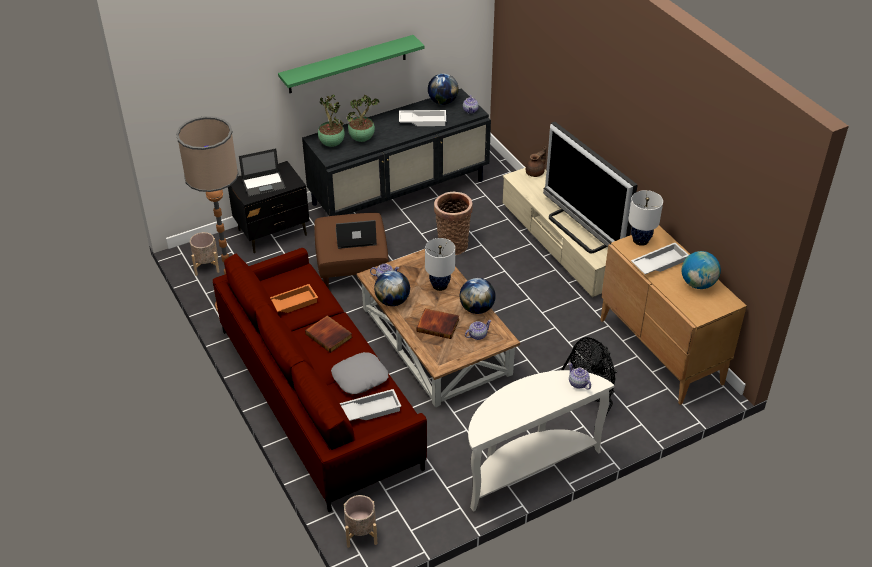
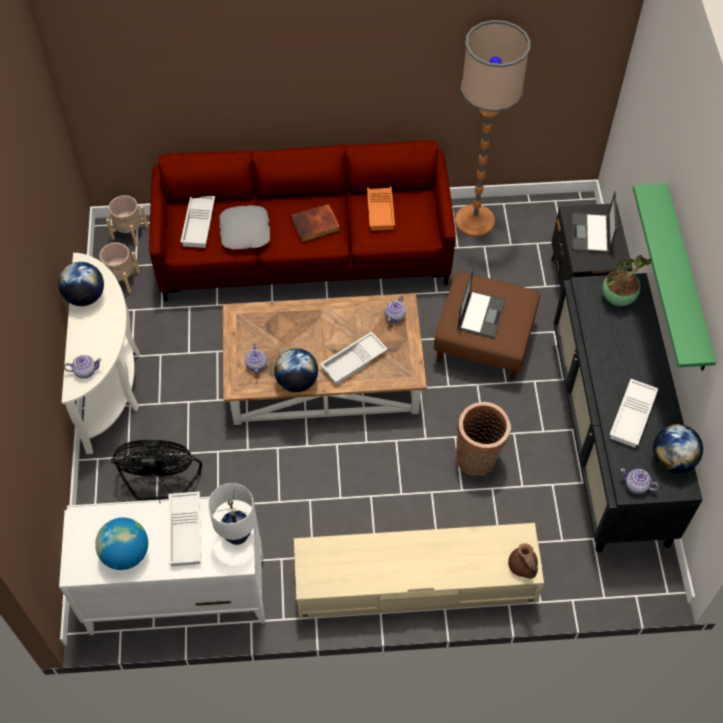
camera: 115 degrees right, 15 degrees up
beige planter [190,232,220,276] -> beige planter moved to [100,242,140,293]
potted plant [347,95,379,142] -> none
globe [374,271,410,306] -> globe moved to [58,262,104,306]
book [417,308,459,339] -> none
white table lamp [425,238,455,291] -> white tray [320,331,388,385]
television [543,122,638,253] -> none
brown cabinet [601,226,747,405] -> white cabinet [59,494,265,635]

